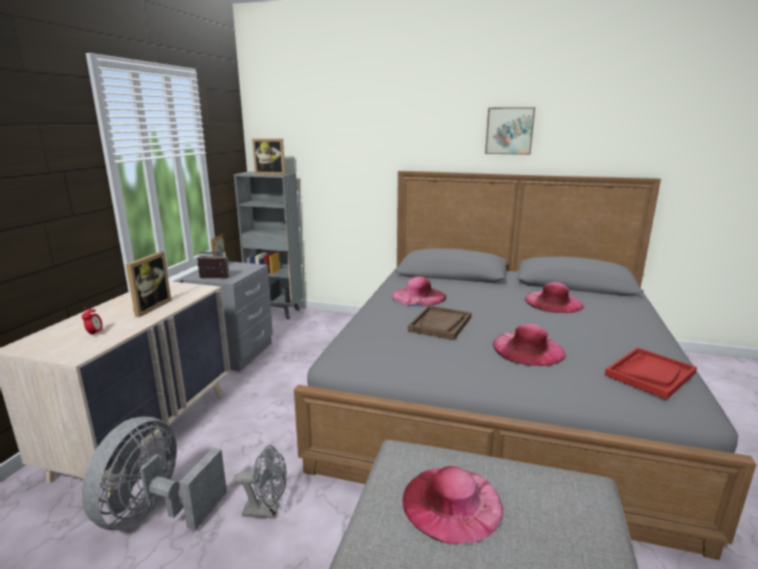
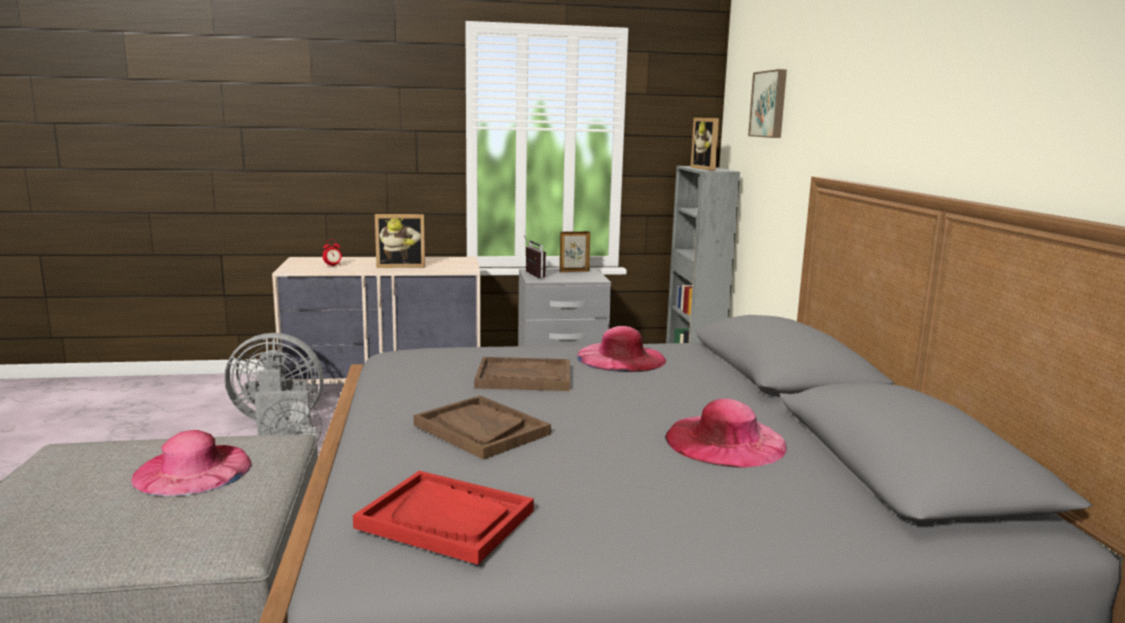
camera: 65 degrees right, 5 degrees down
picture [485,107,535,155] -> picture moved to [748,69,787,138]
pink hat [493,324,566,366] -> brown tray [414,395,551,460]

